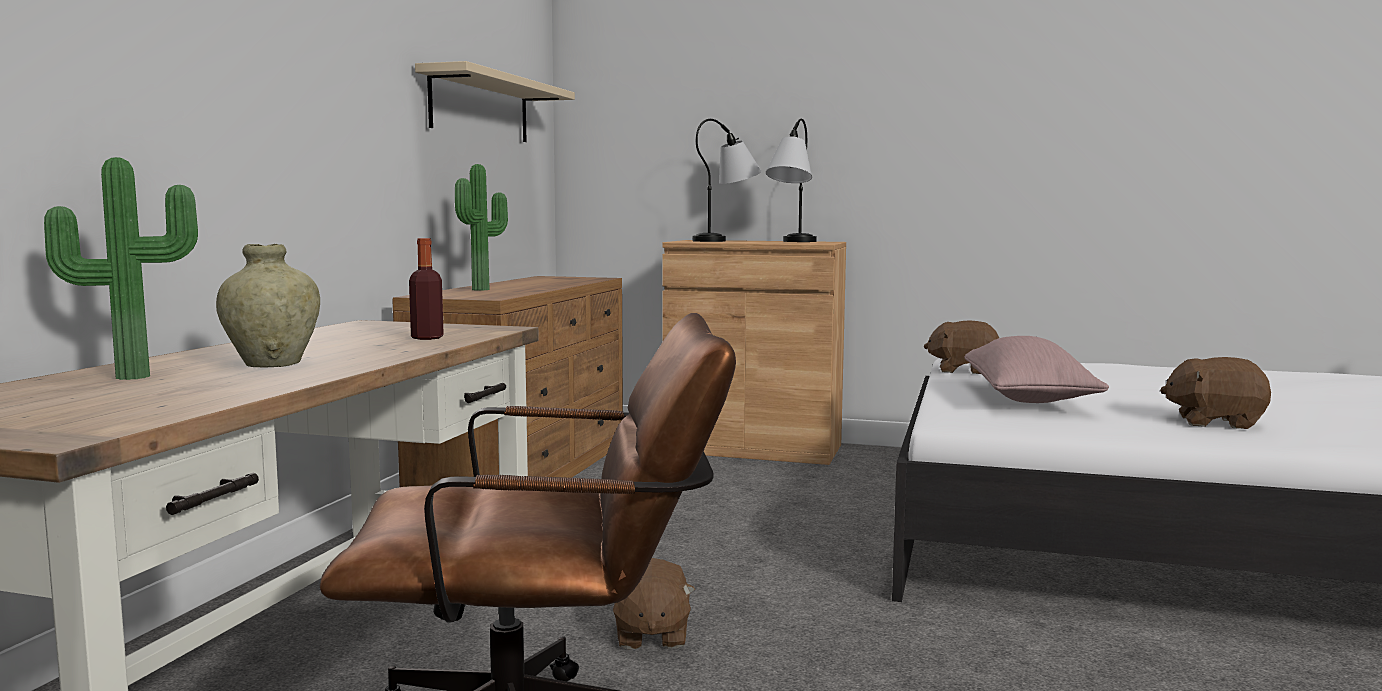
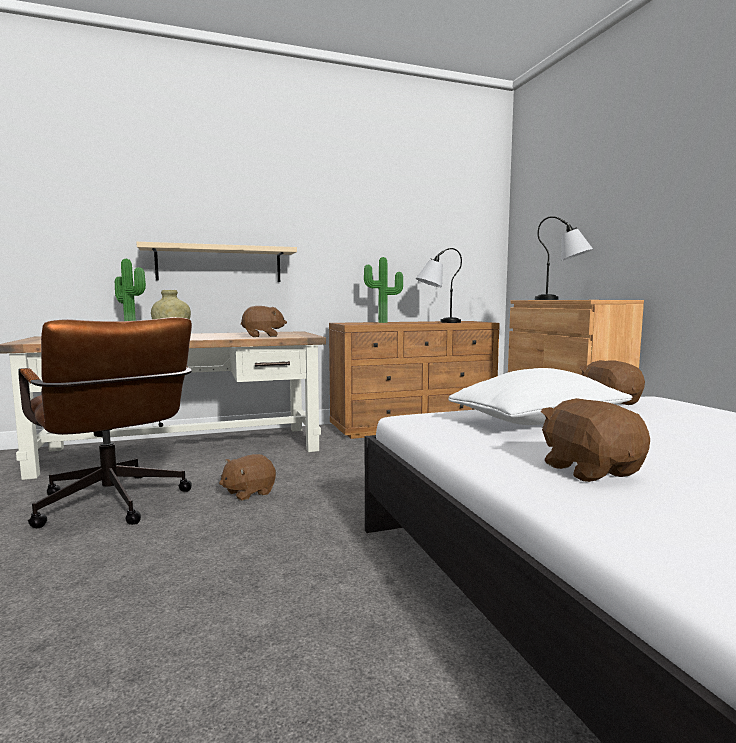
camera: 55 degrees right, 0 degrees up
bottle [409,238,444,340] -> brown plush toy [241,306,287,337]
beige shelf [415,61,575,142] -> beige shelf moved to [136,242,297,282]
table lamp [766,119,817,242] -> table lamp moved to [416,248,462,323]
pink pillow [964,336,1109,403] -> white pillow [448,368,633,425]

